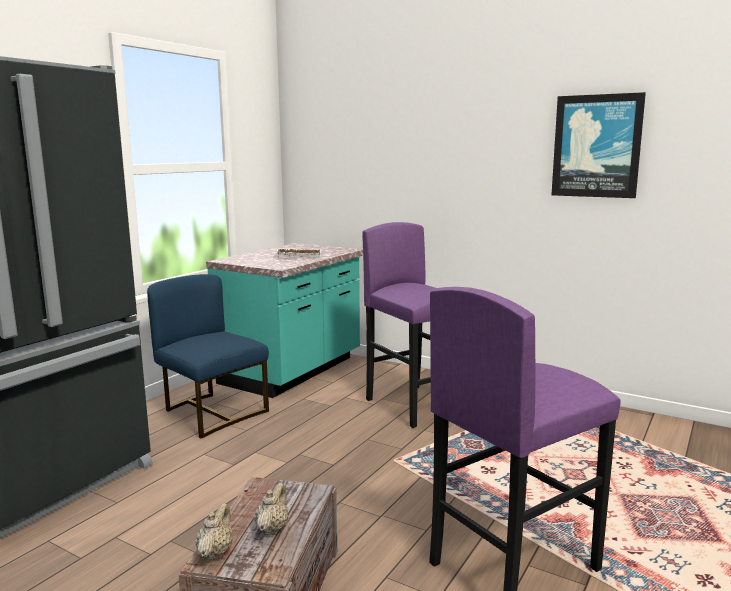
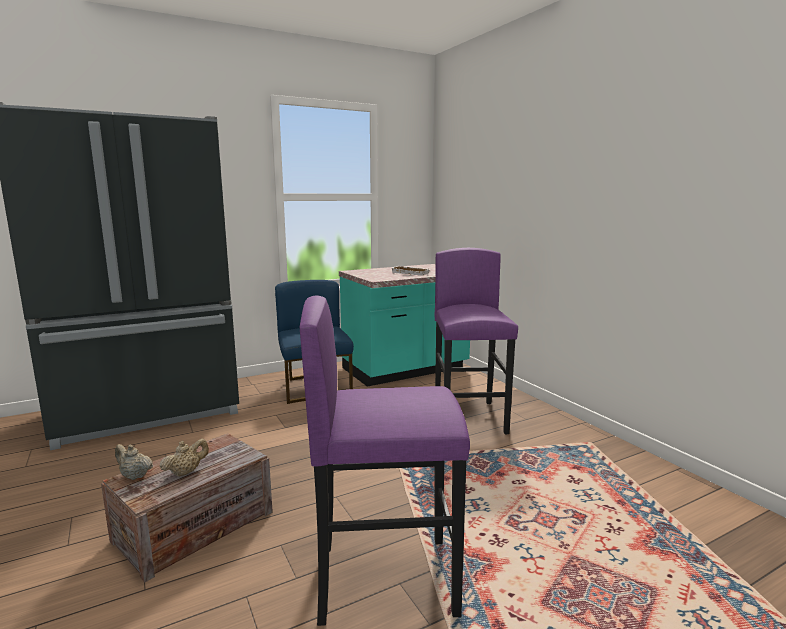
camera: 30 degrees right, 0 degrees up
beige teapot [195,503,233,560] -> beige teapot turned 105 degrees counterclockwise [115,444,153,480]
picture [552,92,646,198] -> none

